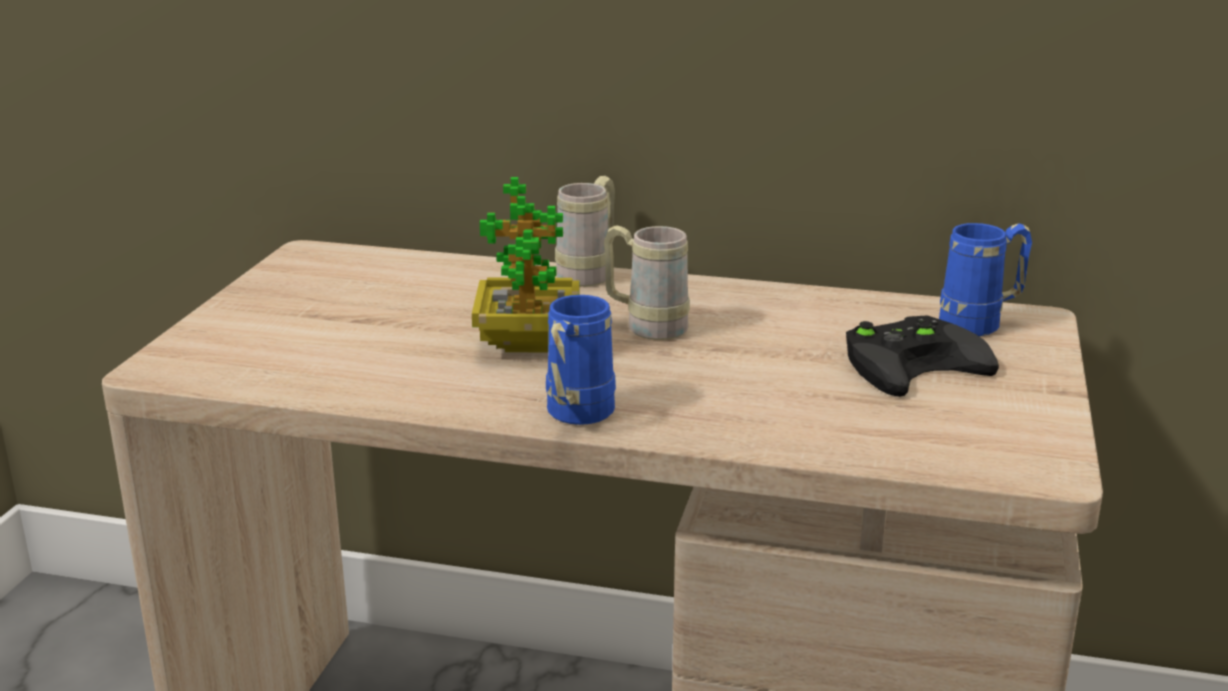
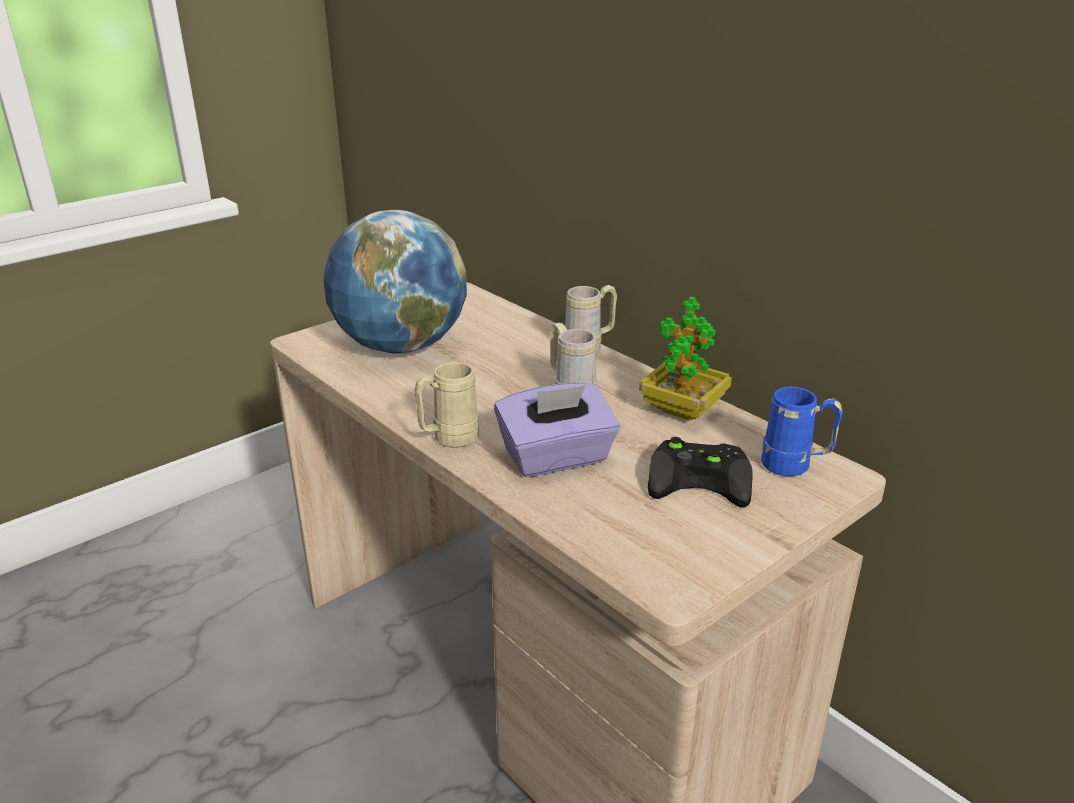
camera: 35 degrees right, 5 degrees up
potted plant [472,177,580,352] -> potted plant moved to [639,297,732,421]
blue mug [546,295,616,425] -> beige mug [414,362,479,448]
none -> globe [323,210,467,354]
none -> purple tissue box [494,383,620,477]

